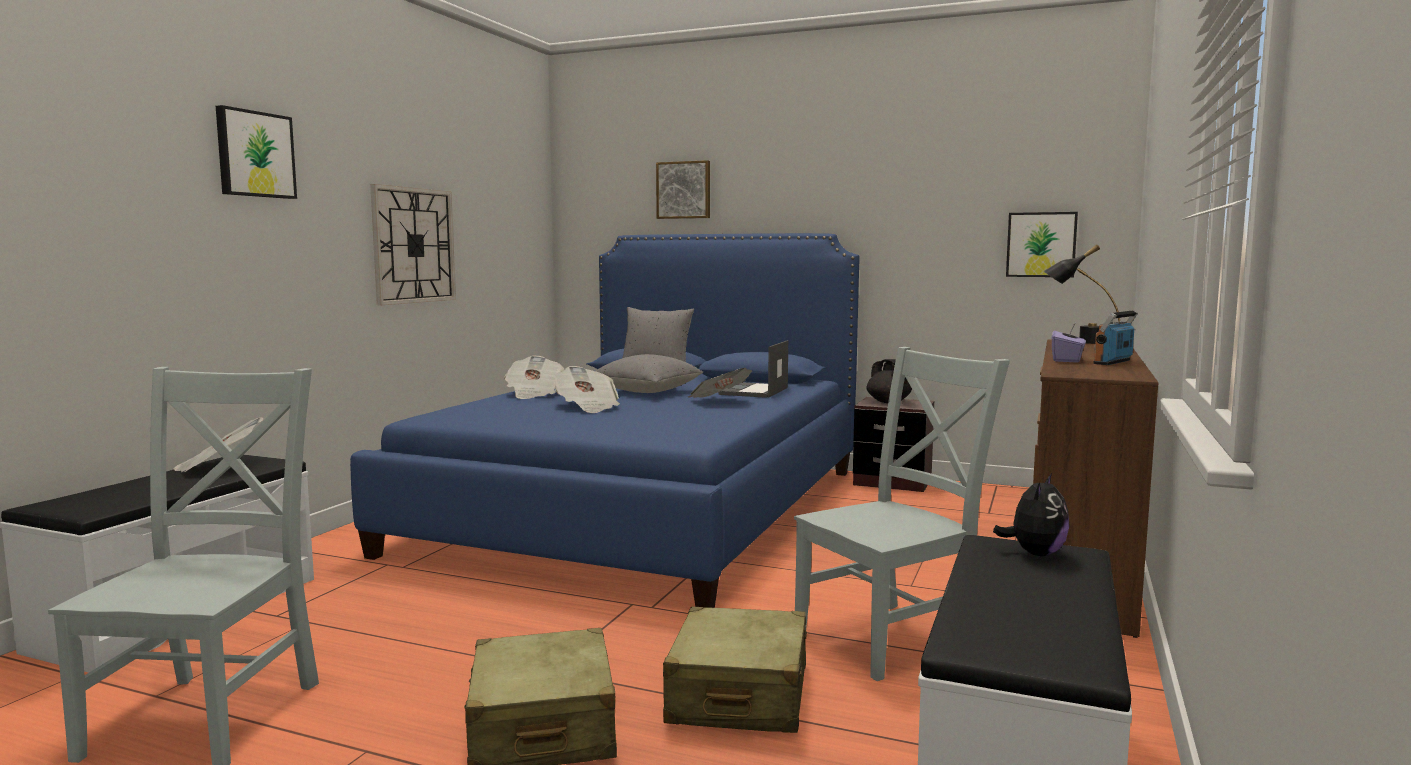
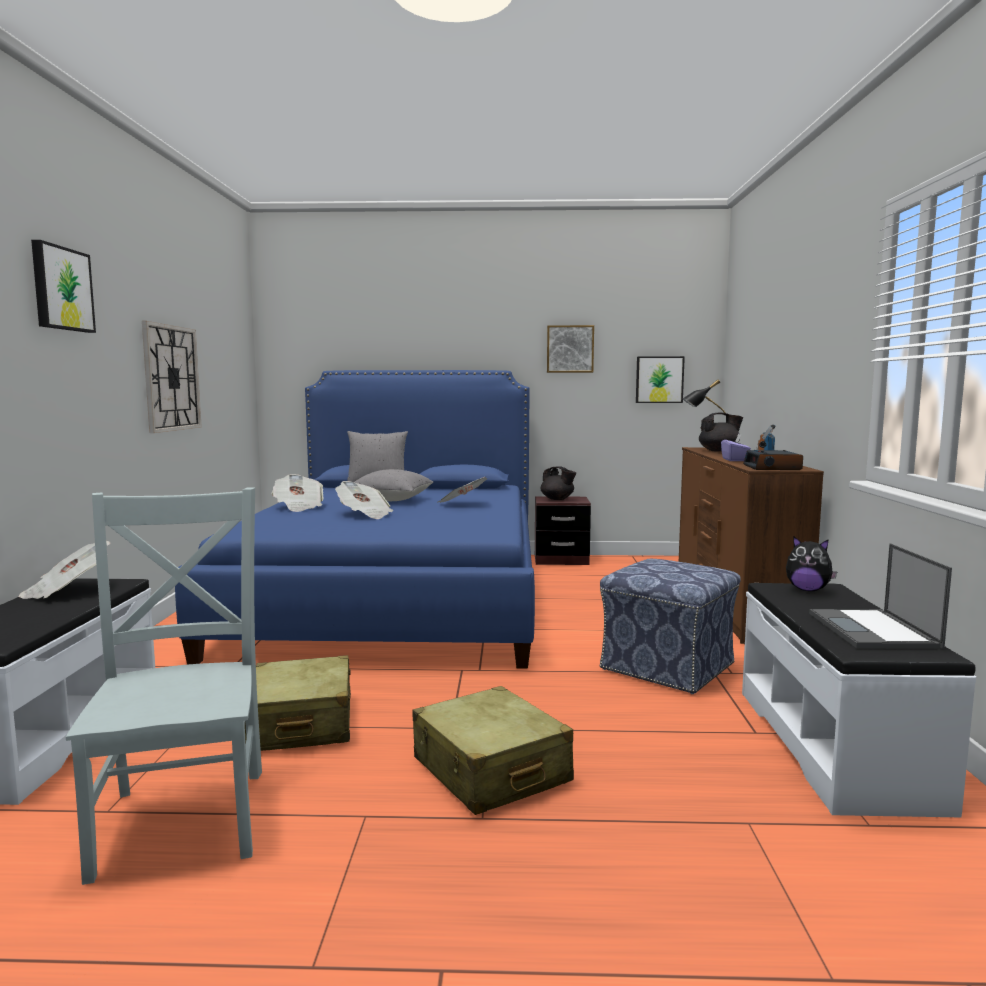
camera: 20 degrees left, 0 degrees up
picture [656,160,710,219] -> picture moved to [547,325,594,373]
beige suitcase [663,606,807,733] -> beige suitcase moved to [245,655,351,751]
laptop [719,340,788,398] -> laptop moved to [809,543,952,649]
grey chair [794,347,1010,681] -> ottoman [600,559,741,694]
plush toy [993,473,1069,556] -> plush toy turned 105 degrees clockwise [786,537,837,591]
none -> black teapot [699,413,743,452]
none -> alarm clock [743,450,803,470]

